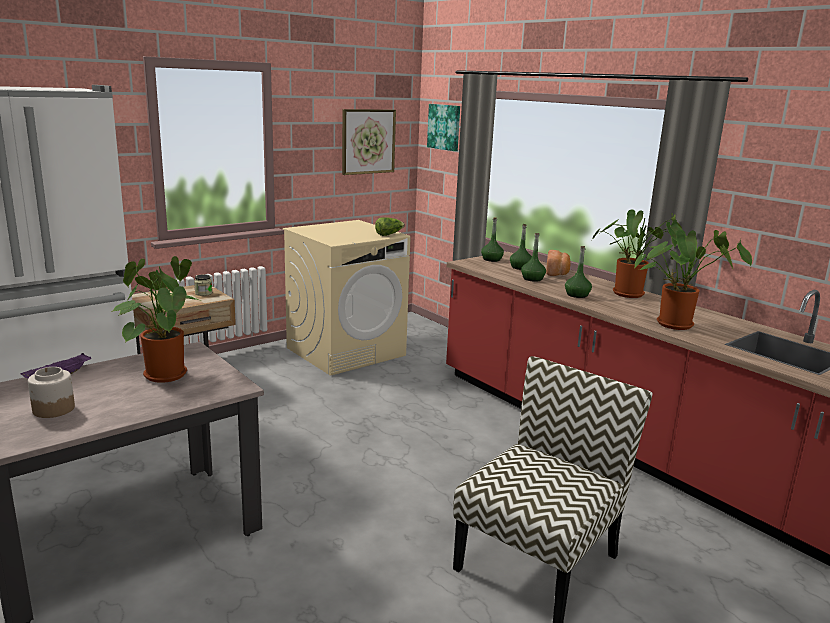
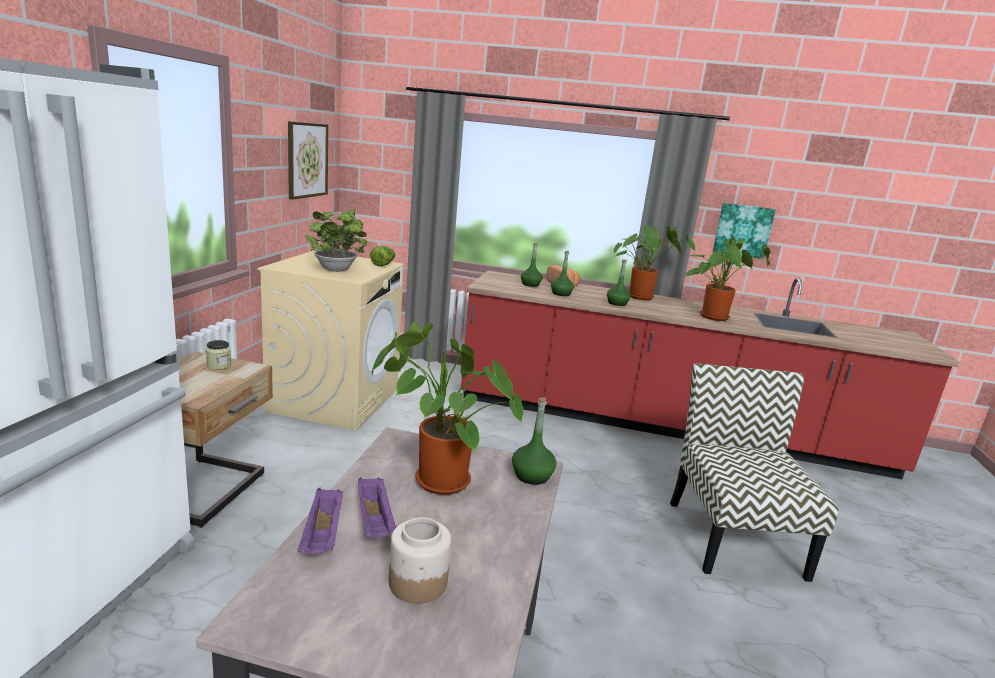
camera: 40 degrees left, 0 degrees up
picture [427,104,460,151] -> picture moved to [713,203,776,259]
green bottle [481,217,504,262] -> green bottle moved to [512,397,557,485]
none -> potted plant [305,209,371,272]
none -> purple tray [358,477,396,538]

